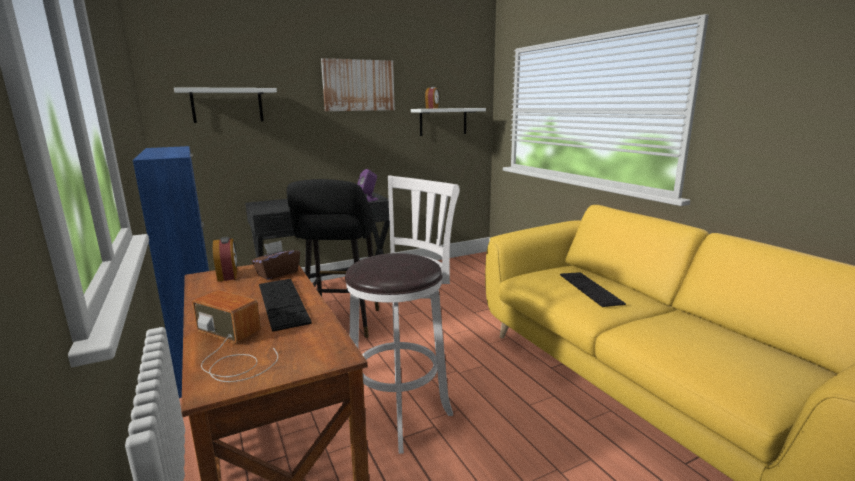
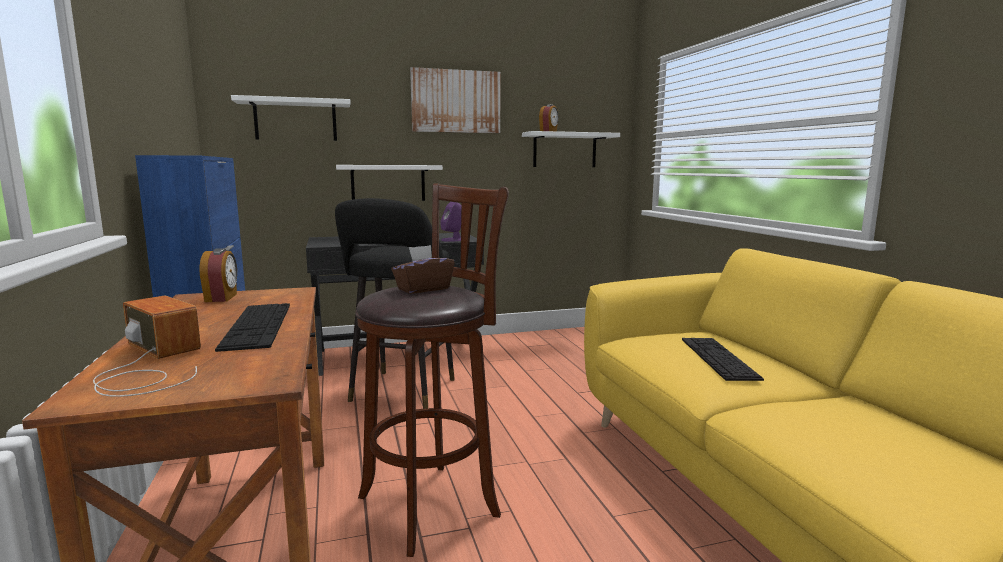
camera: 10 degrees right, 5 degrees down
brown tissue box [251,241,300,280] -> brown tissue box moved to [391,245,455,294]
white stool [345,175,460,454] -> brown stool [355,183,509,557]
none -> white shelf [336,165,443,201]

